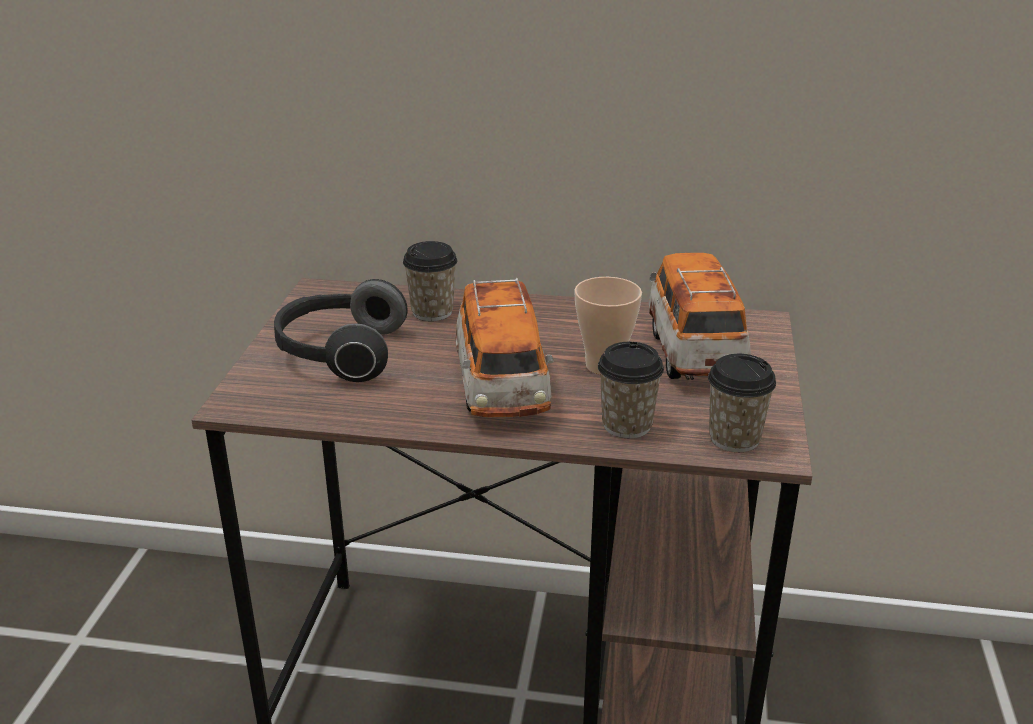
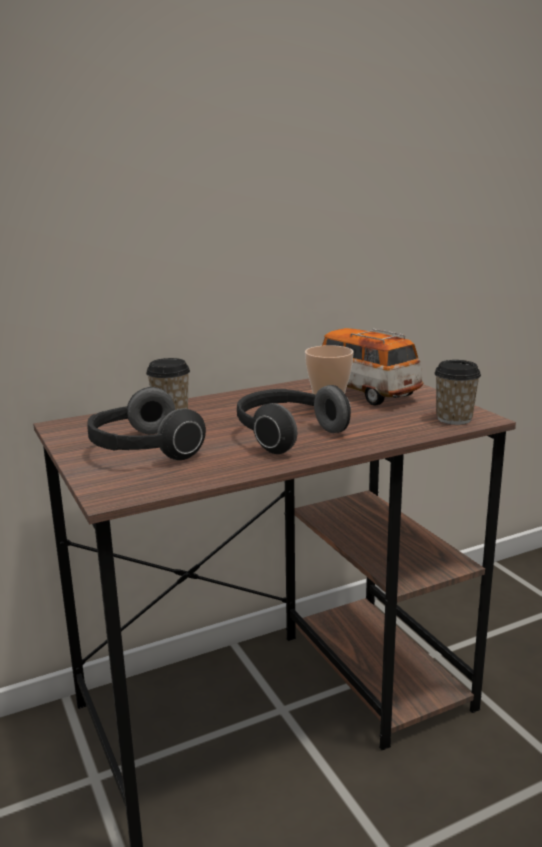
camera: 35 degrees left, 10 degrees down
toy car [455,278,554,417] -> headphones [237,385,351,454]
cup [598,342,664,438] -> none

